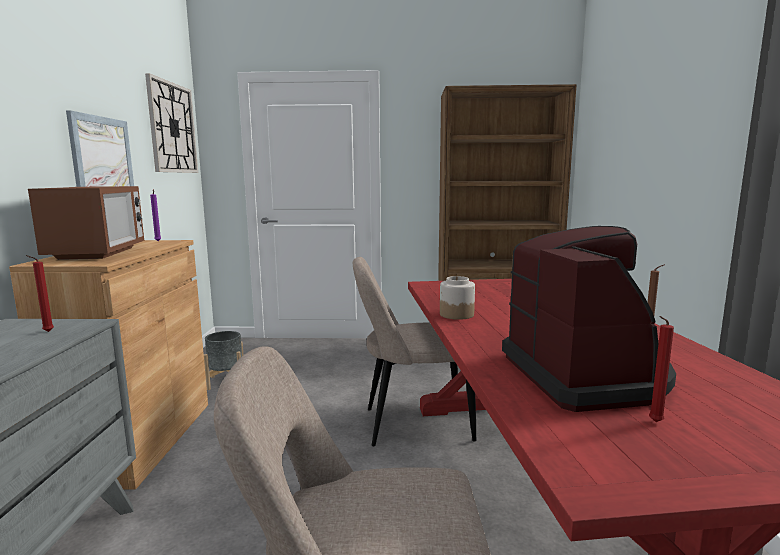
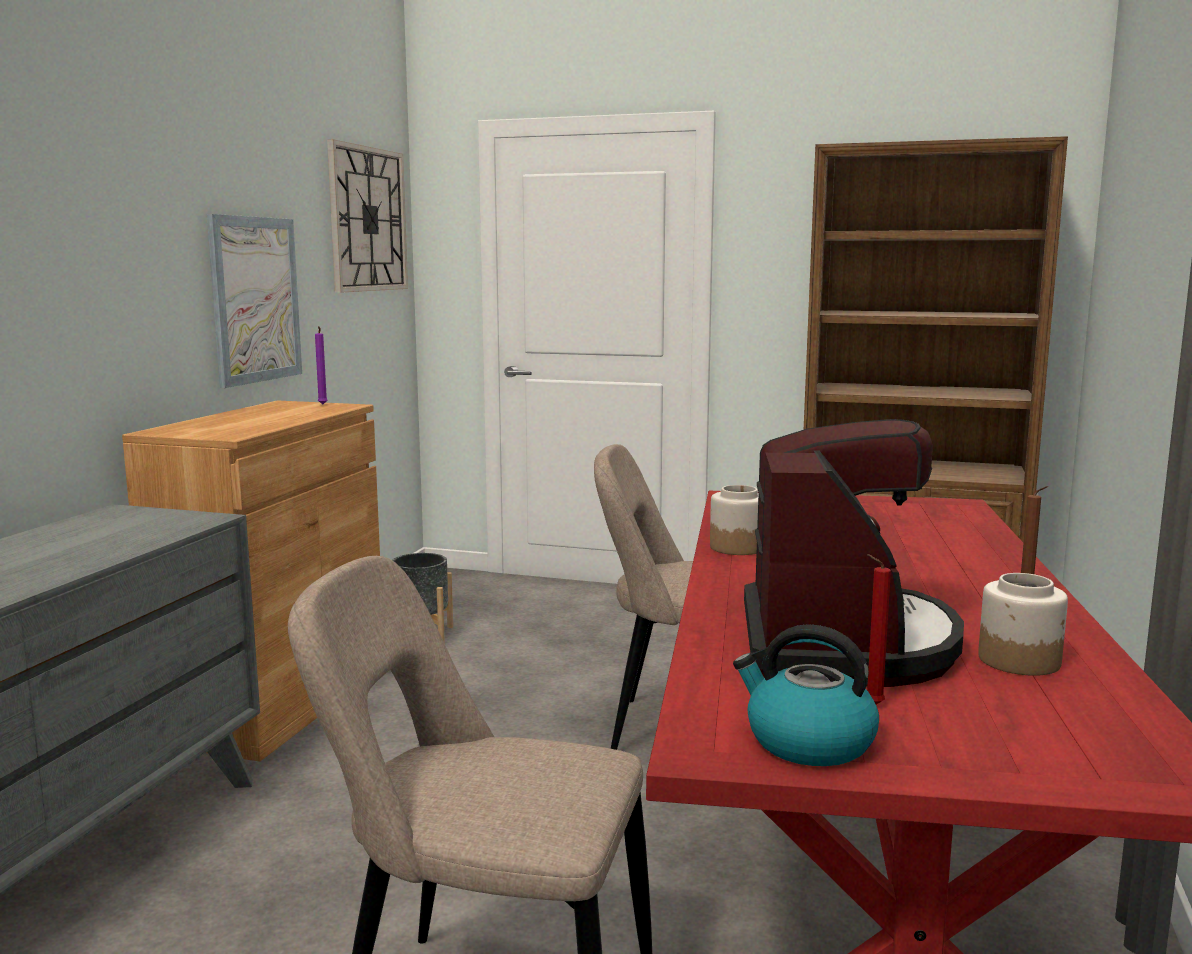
camera: 15 degrees right, 0 degrees up
red candle [26,255,54,332] -> none
microwave [28,186,144,260] -> none
none -> kettle [733,624,879,766]
none -> jar [978,573,1068,676]

